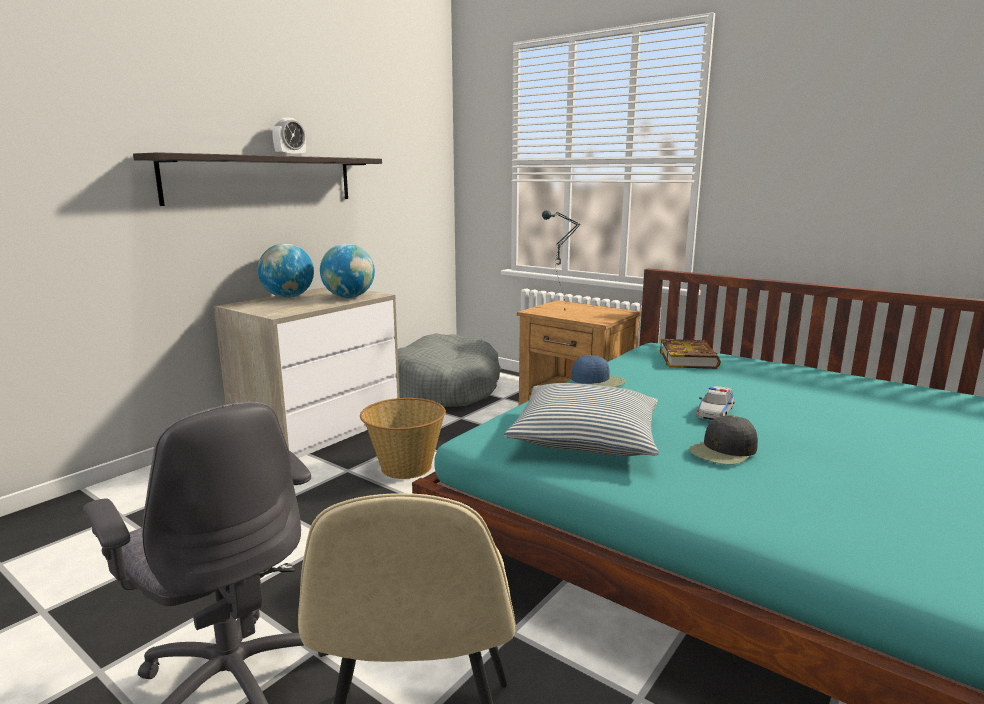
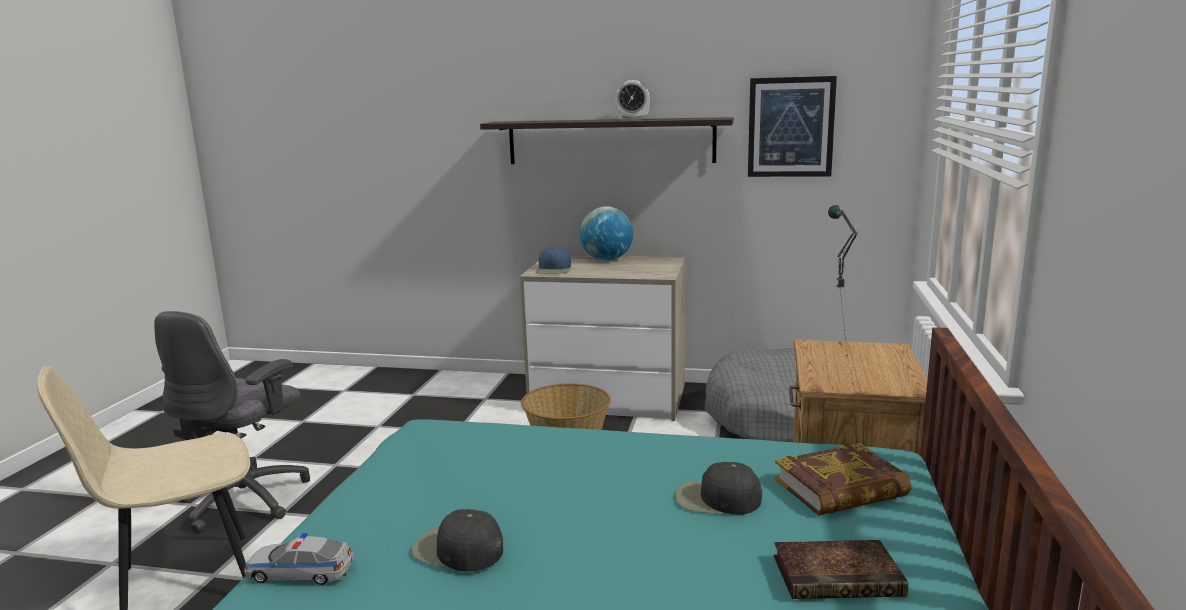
camera: 65 degrees right, 0 degrees up
globe [320,244,375,298] -> none
pillow [504,383,659,456] -> none
blue cap [571,355,626,387] -> blue cap moved to [535,246,571,274]
toy car [696,386,735,420] -> toy car moved to [244,533,355,585]
none -> black cap [675,462,762,515]
none -> picture [748,76,837,177]
none -> book [774,540,908,599]

